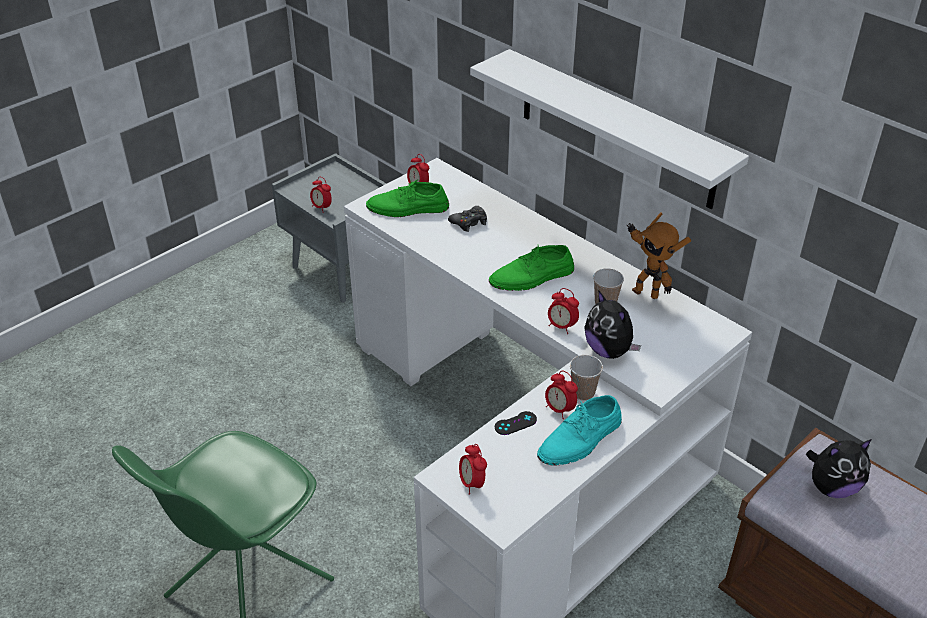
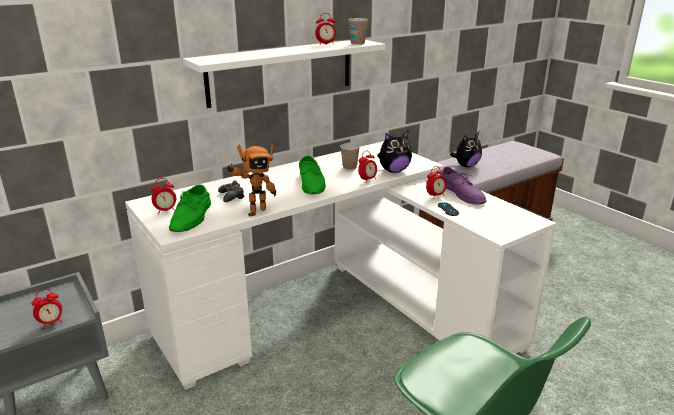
camera: 80 degrees left, 15 degrees down
alarm clock [459,444,487,495] -> alarm clock moved to [315,13,336,45]
turquoise shoe [537,395,622,466] -> purple shoe [439,167,486,205]
cup [570,355,603,401] -> cup moved to [348,18,368,45]
toy robot [626,212,691,299] -> toy robot moved to [226,144,276,217]
plush toy [806,439,872,498] -> plush toy turned 60 degrees clockwise [450,132,482,167]

